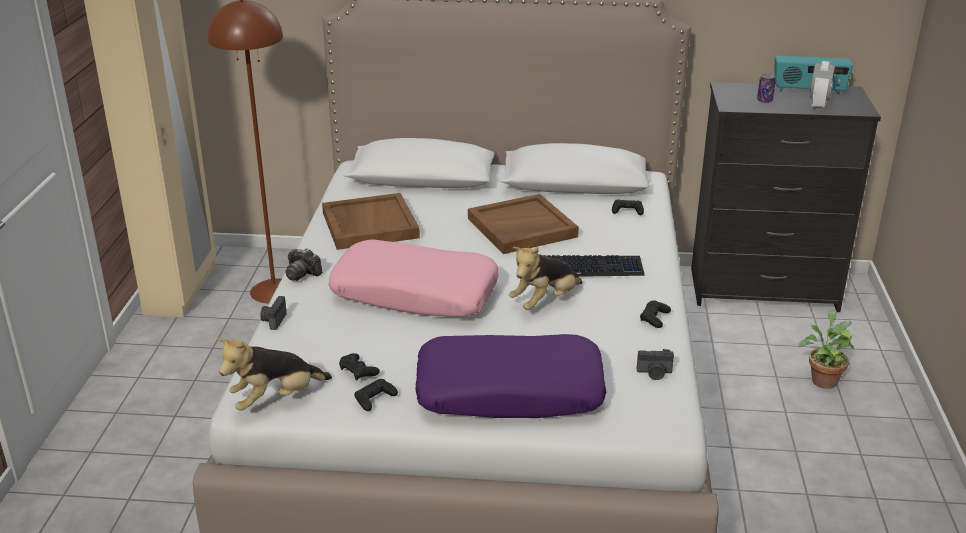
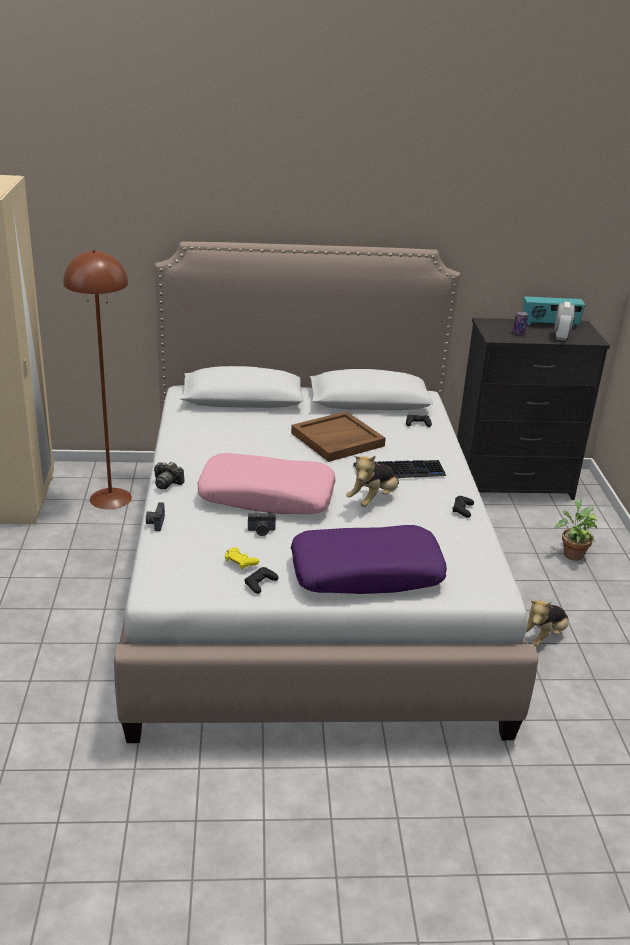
camera: 10 degrees left, 0 degrees up
plush toy [217,338,332,411] -> plush toy moved to [526,600,568,647]
brown tray [322,193,420,250] -> none
black game controller [339,353,380,381] -> yellow game controller [225,547,259,569]
camera [637,349,674,380] -> camera moved to [248,512,276,536]

